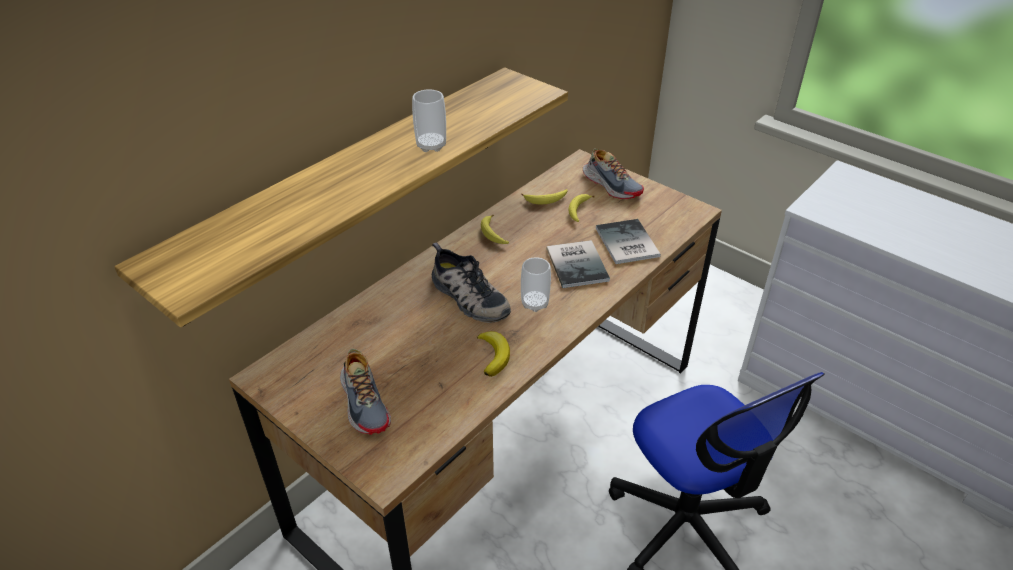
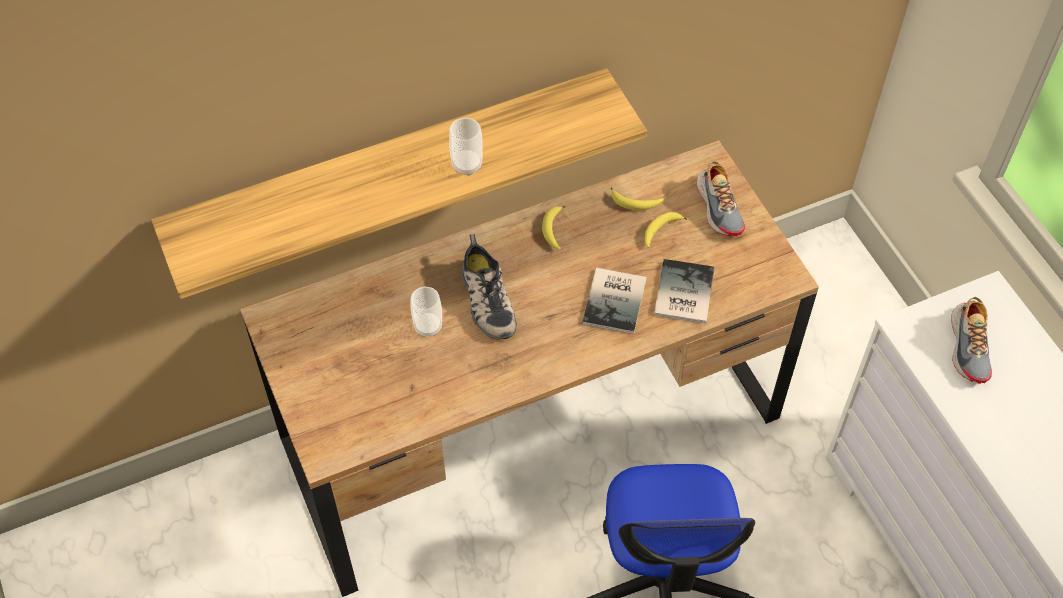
camera: 25 degrees right, 15 degrees up
shoe [340,349,391,435] -> shoe moved to [951,297,992,384]
banana [477,331,510,377] -> none
cup [521,257,551,312] -> cup moved to [410,287,442,337]

